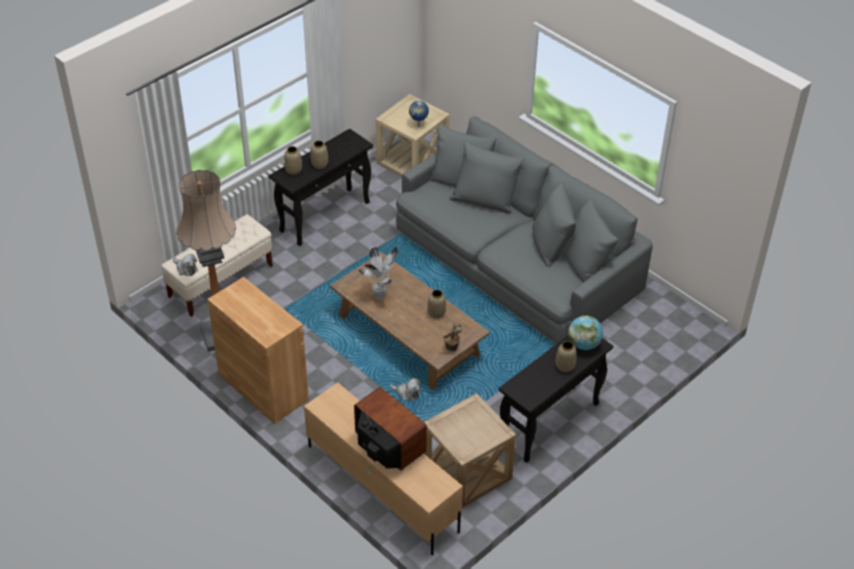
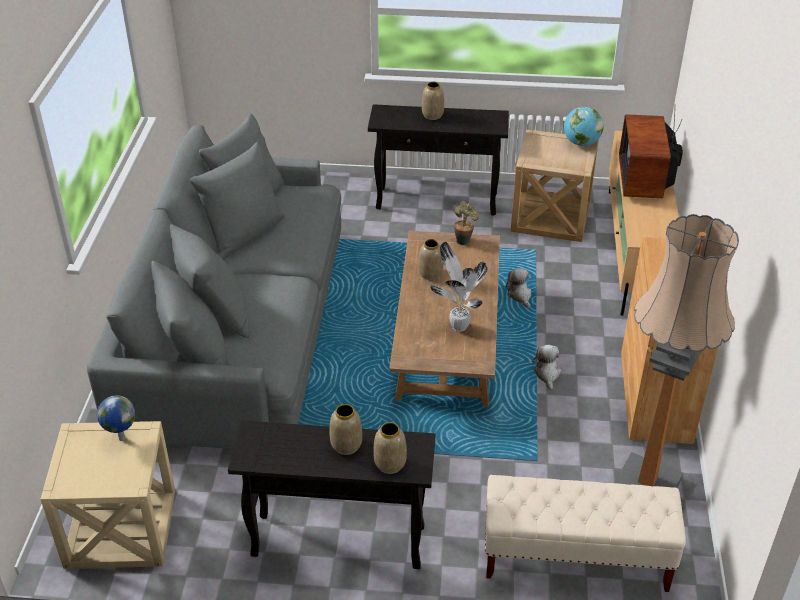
camera: 130 degrees left, 5 degrees down
plush toy [173,254,198,276] -> plush toy moved to [532,345,561,390]
globe [568,315,603,350] -> globe moved to [564,106,604,146]

